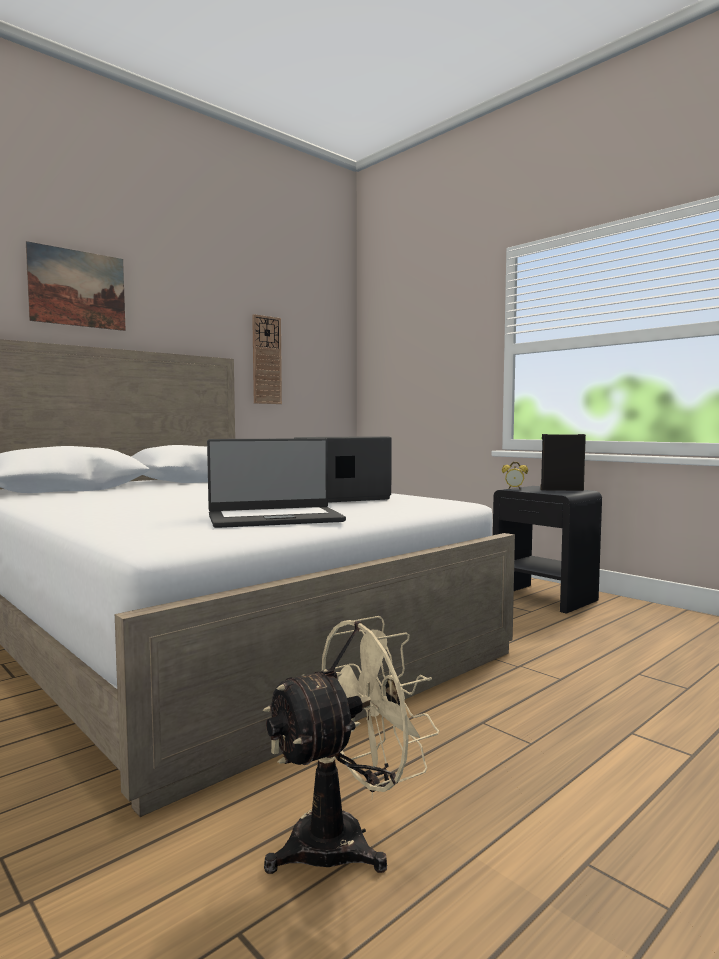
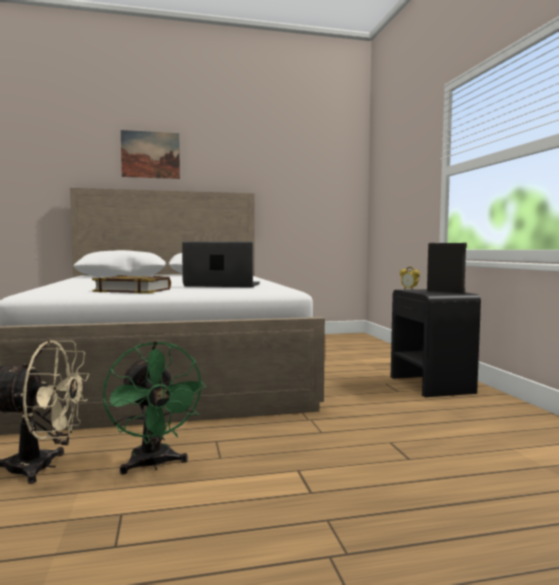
camera: 30 degrees right, 0 degrees up
laptop [207,438,346,528] -> book [92,275,171,293]
wall clock [252,314,282,404] -> none
none -> green fan [103,341,207,474]

